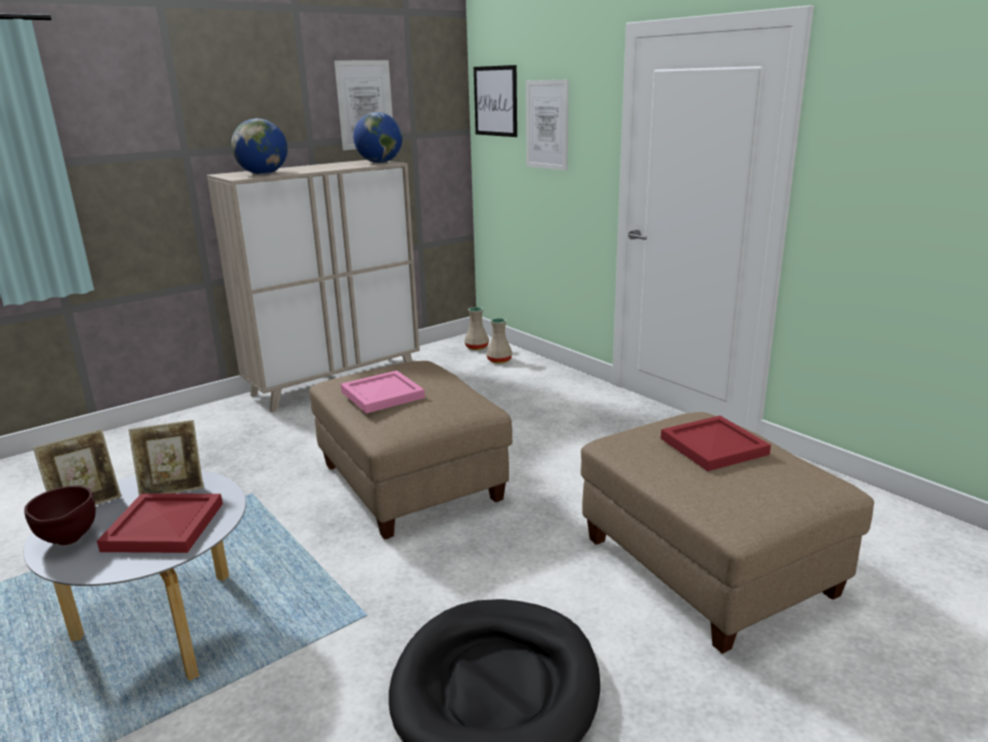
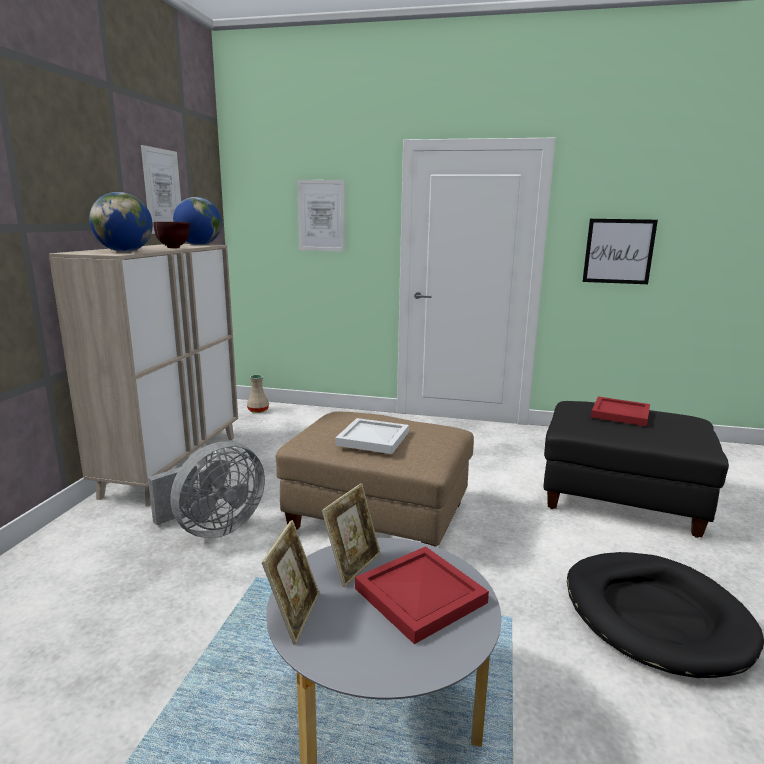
camera: 40 degrees left, 5 degrees down
brown bowl [24,486,96,545] -> brown bowl moved to [154,222,190,248]
pink tray [341,370,425,413] -> white tray [335,418,409,454]
picture [474,65,517,137] -> picture moved to [582,219,658,284]
beige vase [486,318,512,363] -> none
beige ottoman [581,412,874,654] -> black ottoman [543,401,729,538]
none -> grey fan [148,441,265,538]

